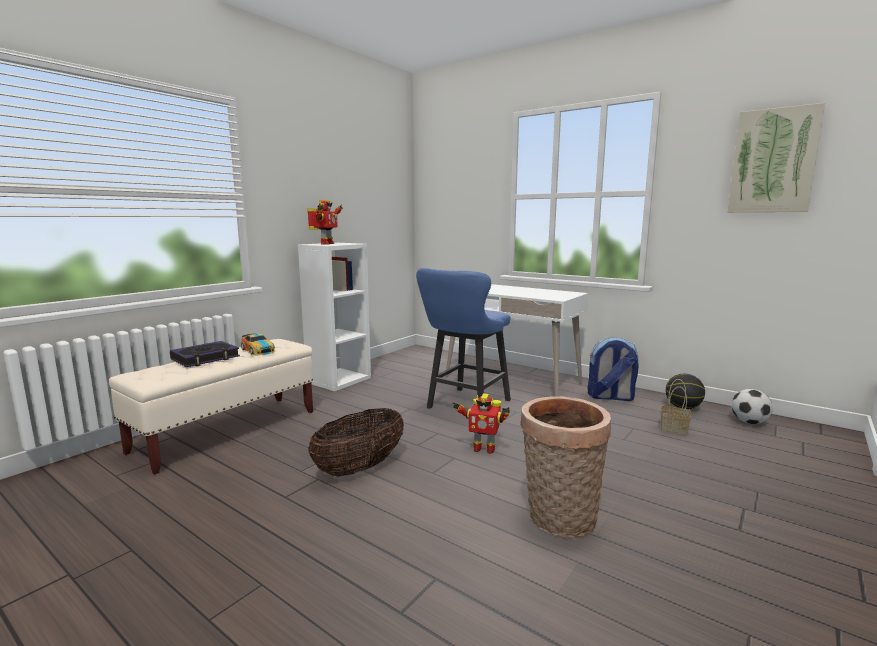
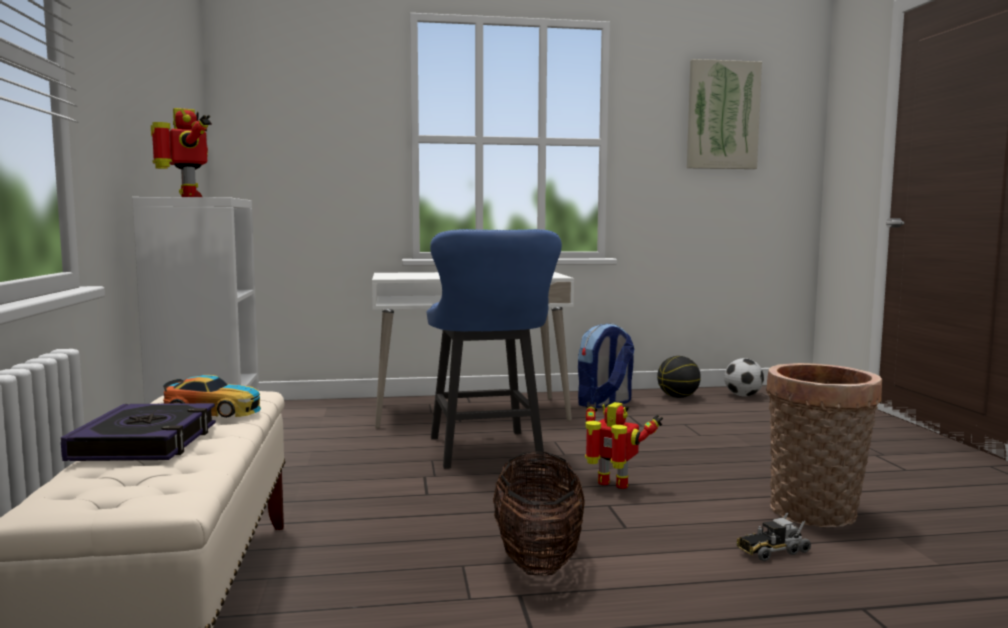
camera: 45 degrees left, 5 degrees down
toy robot [453,393,510,454] -> toy robot turned 120 degrees counterclockwise [585,402,663,489]
basket [660,379,691,435] -> none
none -> toy truck [737,513,811,561]

